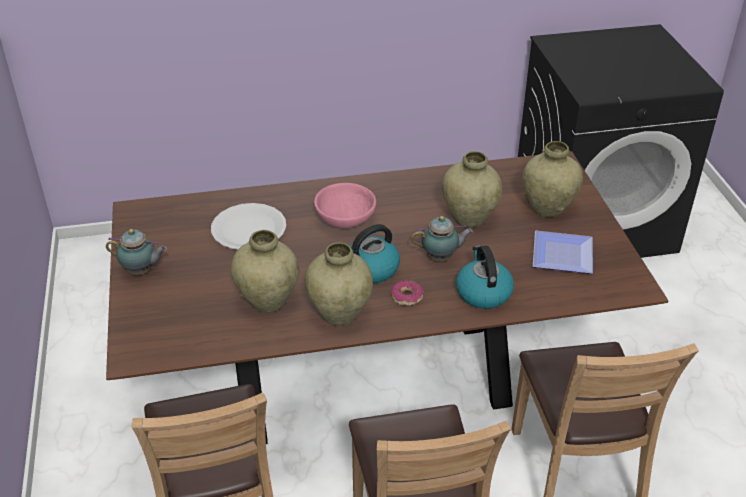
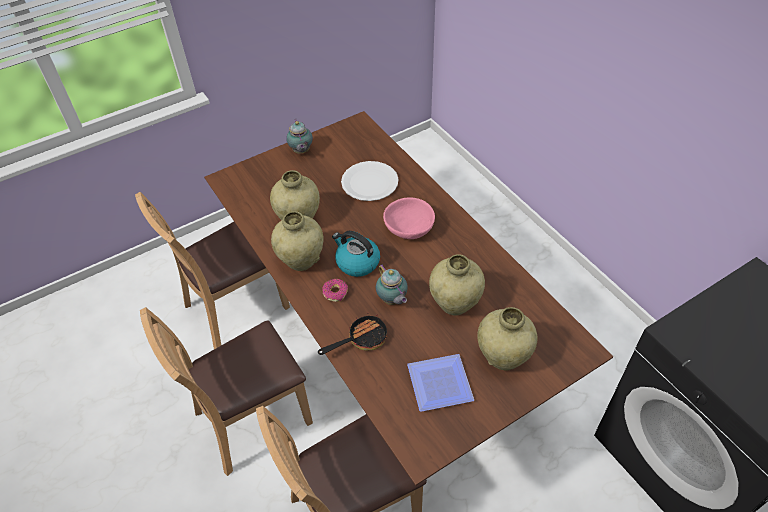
camera: 70 degrees right, 10 degrees up
kettle [456,245,514,309] -> frying pan [318,312,387,355]

